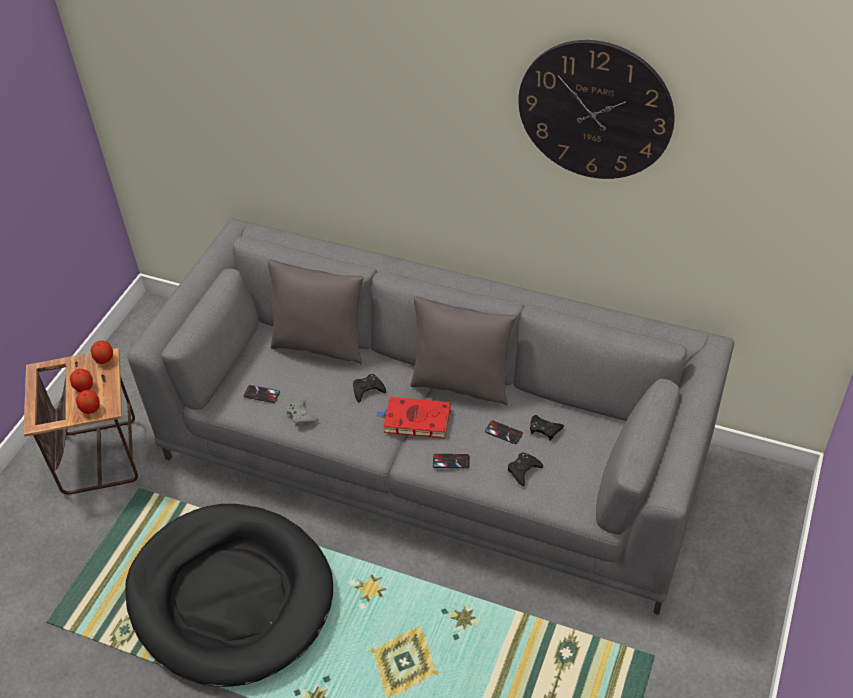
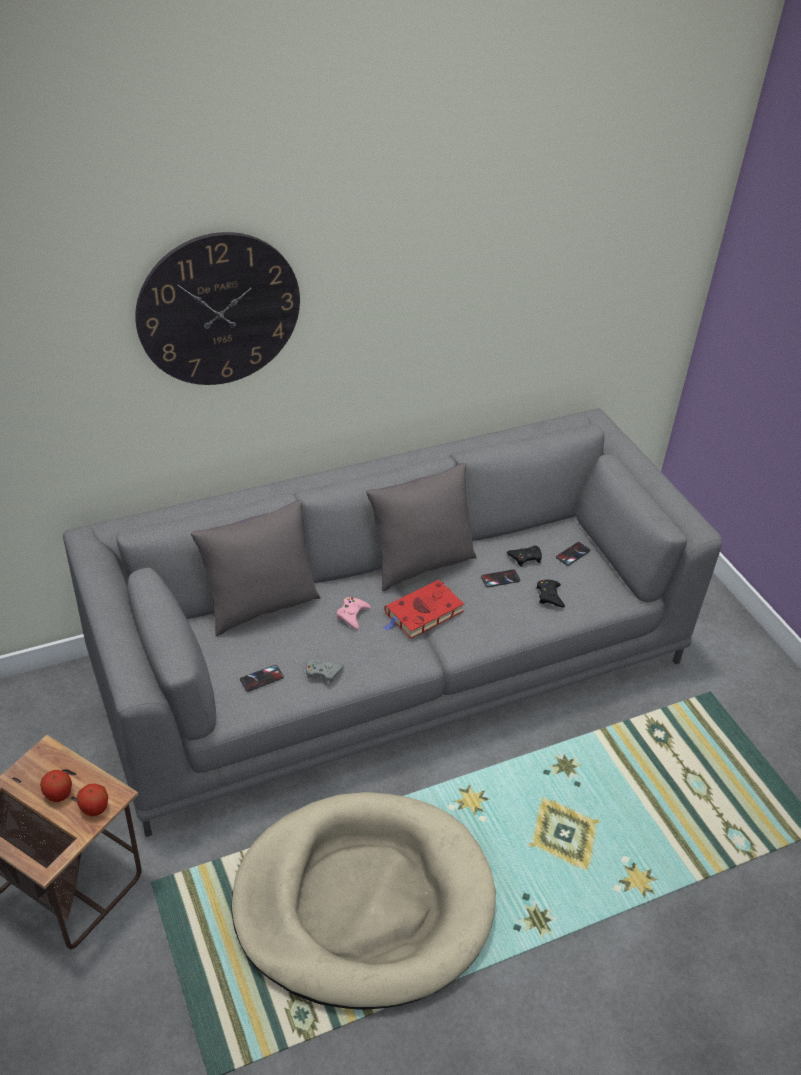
camera: 50 degrees left, 5 degrees down
apple [91,341,113,364] -> none
black dog bed [125,504,333,687] -> beige dog bed [231,792,496,1010]
black game controller [353,374,386,402] -> pink game controller [337,597,371,629]
phone [433,454,469,468] -> phone moved to [556,542,590,566]
wall clock [518,40,675,179] -> wall clock moved to [135,232,300,385]

